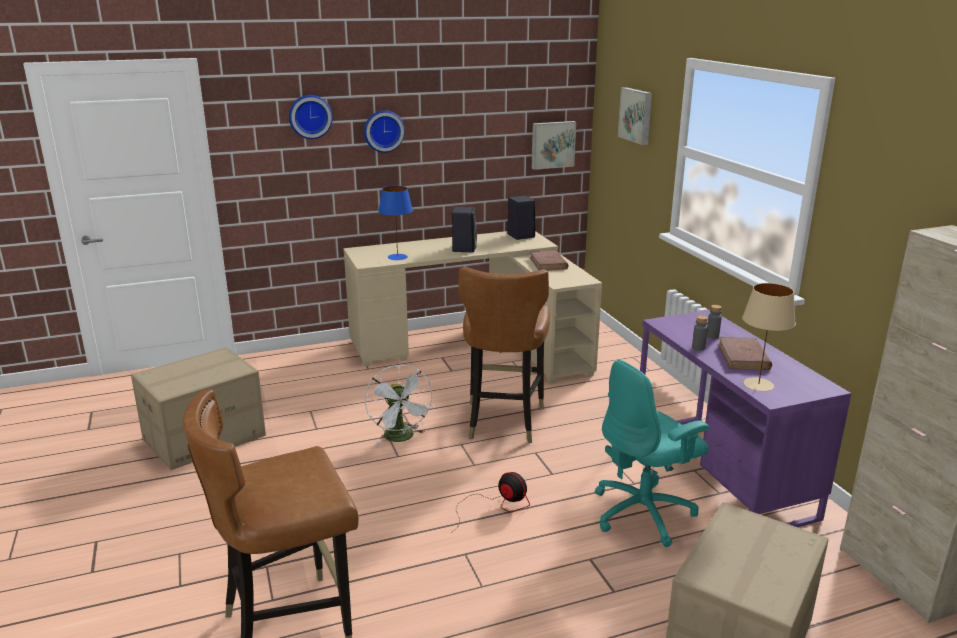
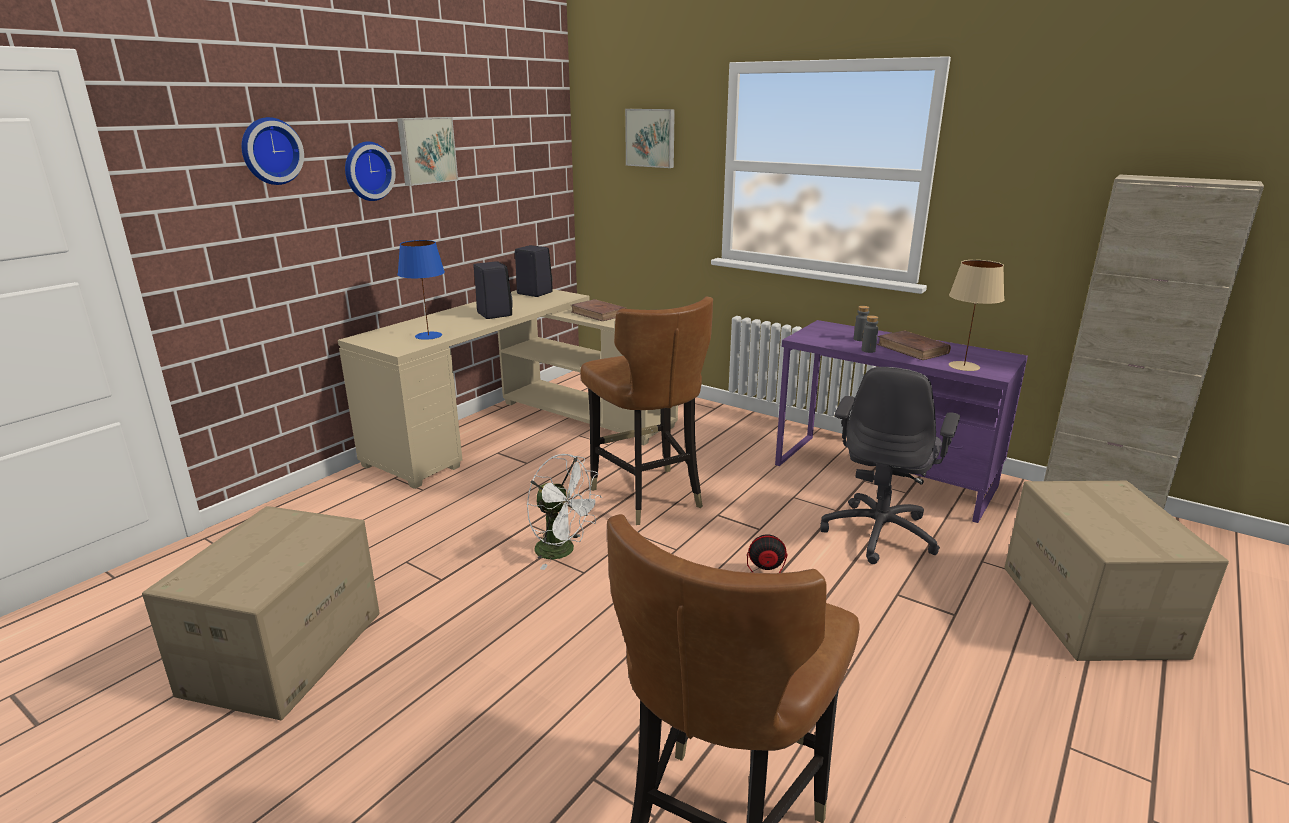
camera: 35 degrees left, 0 degrees up
picture [532,121,576,170] -> picture moved to [397,117,458,186]
turquoise office chair [595,360,709,547] -> grey office chair [820,367,960,564]

